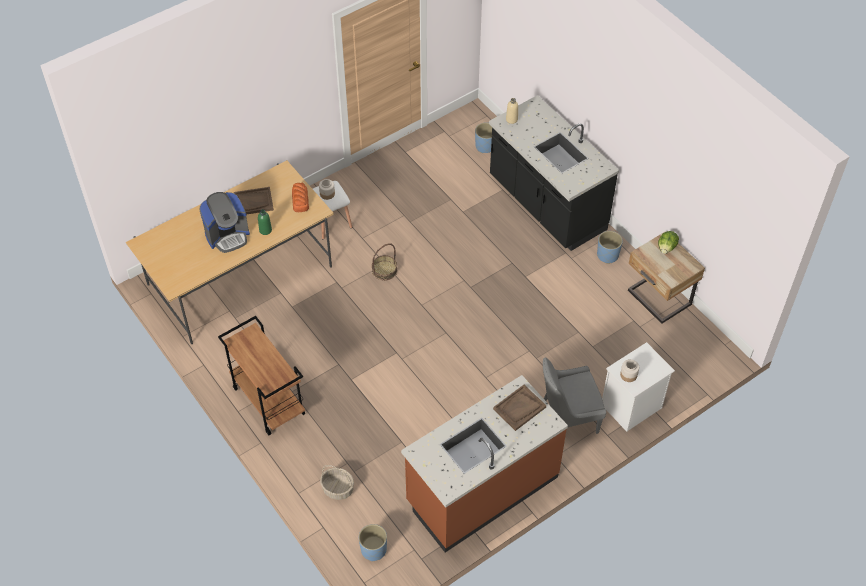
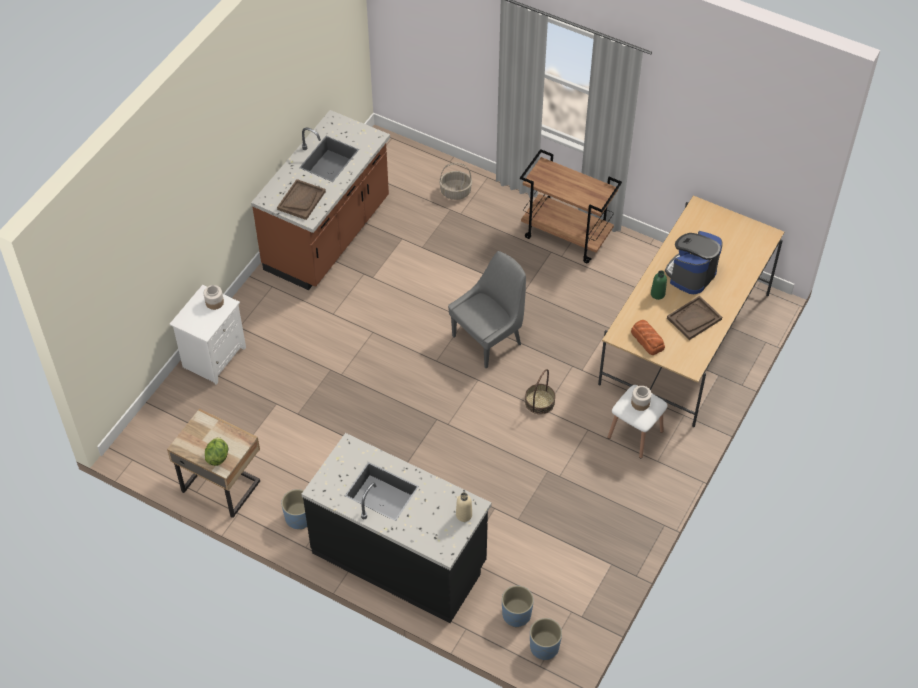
camera: 155 degrees right, 0 degrees up
blue planter [359,524,387,561] -> blue planter moved to [530,618,562,660]
grey chair [543,357,606,434] -> grey chair moved to [448,251,526,368]

